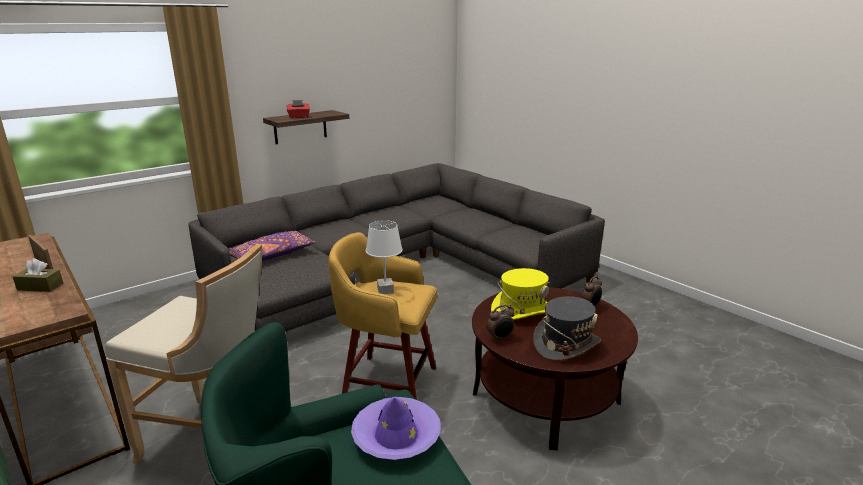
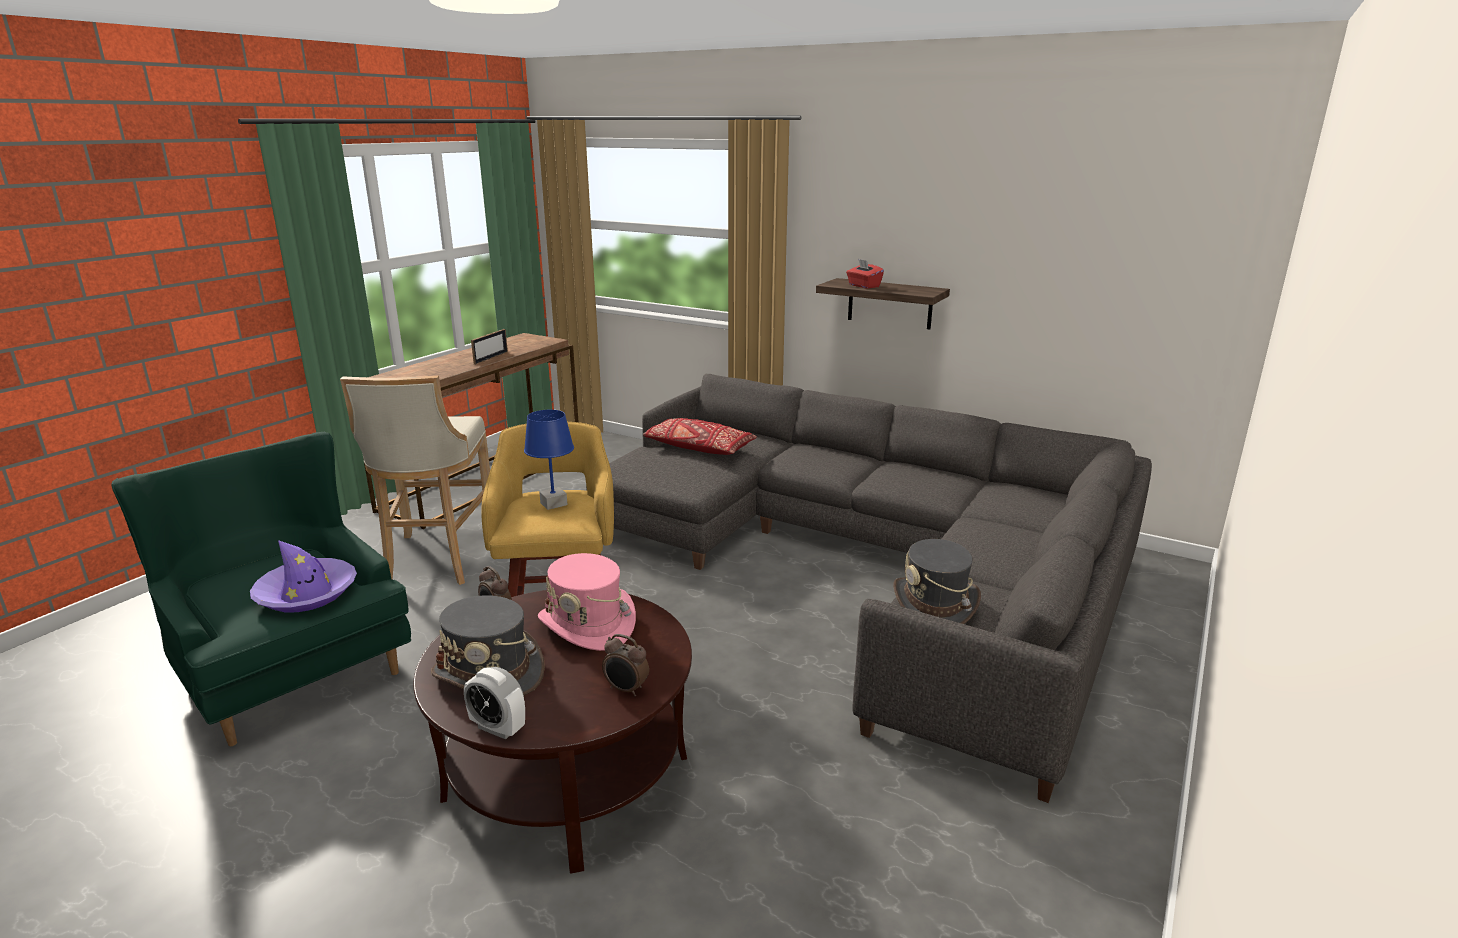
camera: 70 degrees right, 0 degrees up
brown tissue box [12,258,63,292] -> none
purple pillow [229,231,316,261] -> red pillow [643,418,757,455]
white table lamp [366,220,403,294] -> blue table lamp [524,410,574,510]
yellow hat [491,268,550,320] -> pink hat [538,553,636,651]
none -> alarm clock [464,667,525,739]
none -> grey hat [893,539,981,624]

